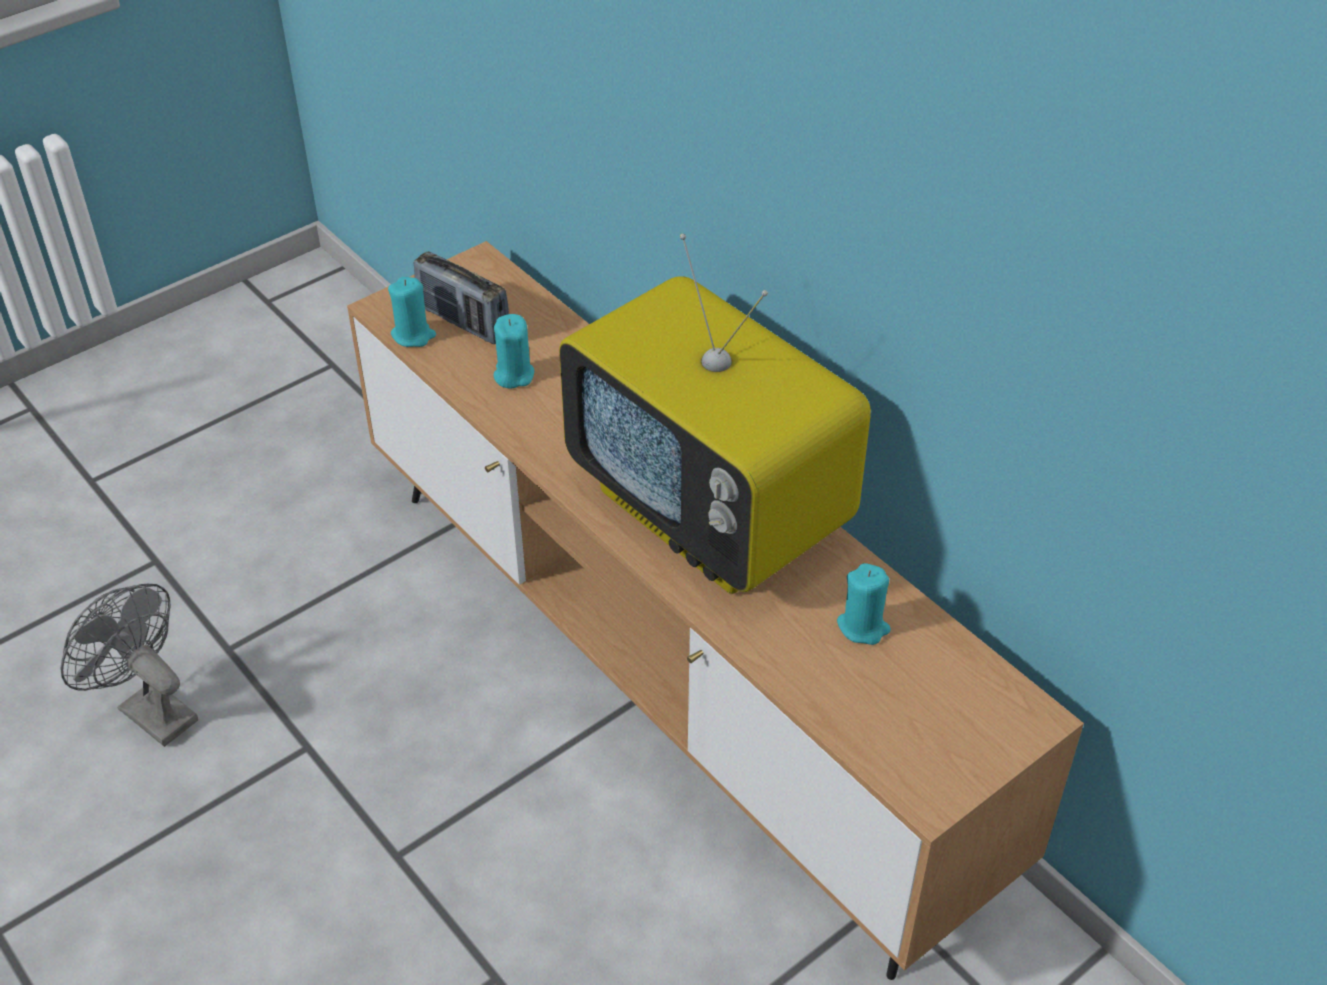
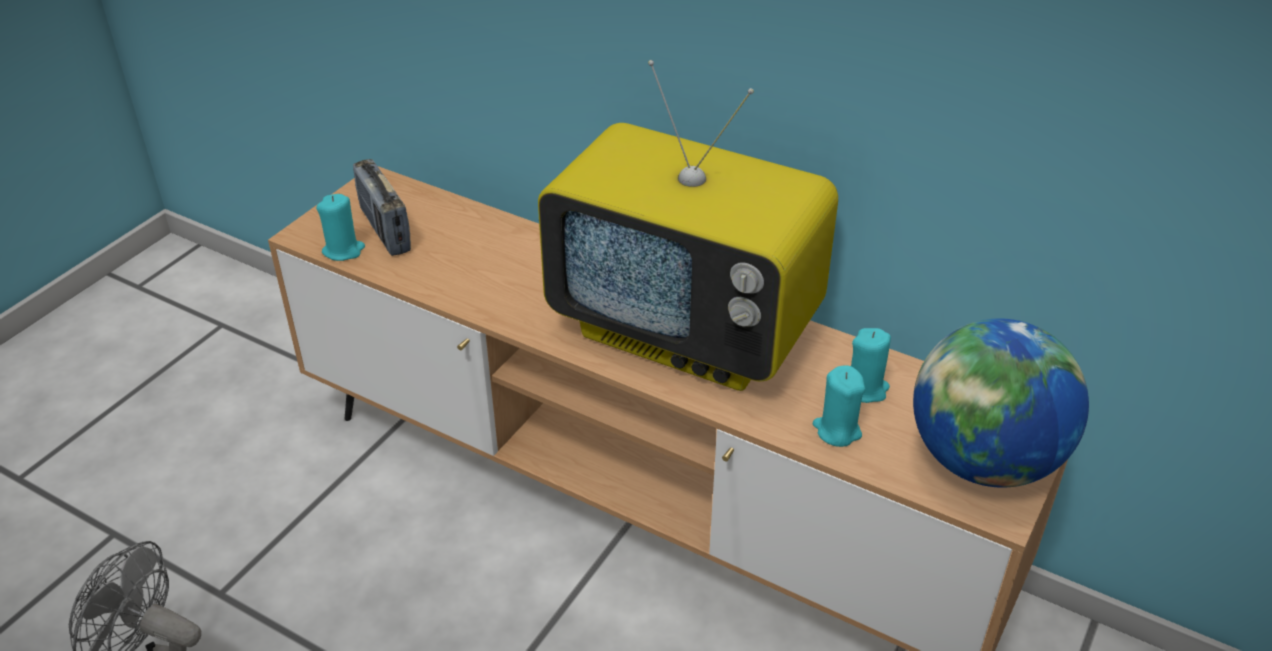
camera: 20 degrees left, 5 degrees down
radio [413,251,509,344] -> radio turned 45 degrees clockwise [353,159,411,256]
turquoise candle [493,314,534,389] -> turquoise candle moved to [813,365,865,447]
none -> globe [913,318,1089,488]

